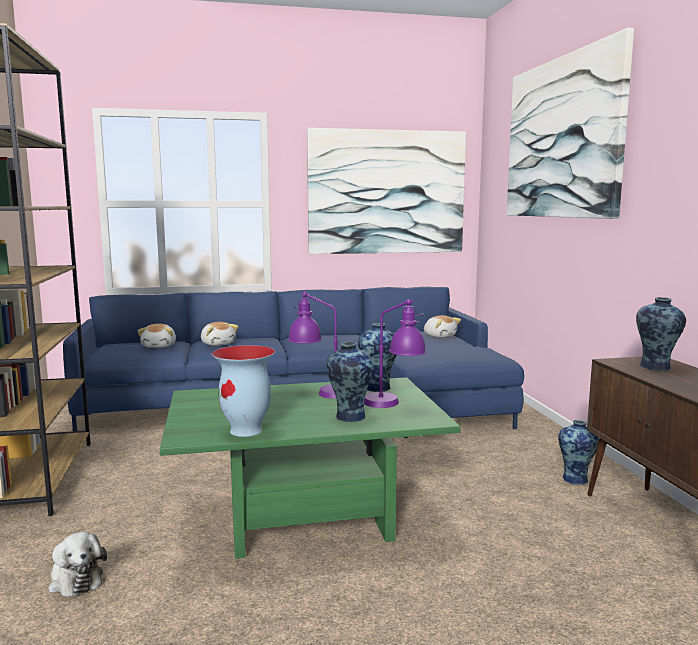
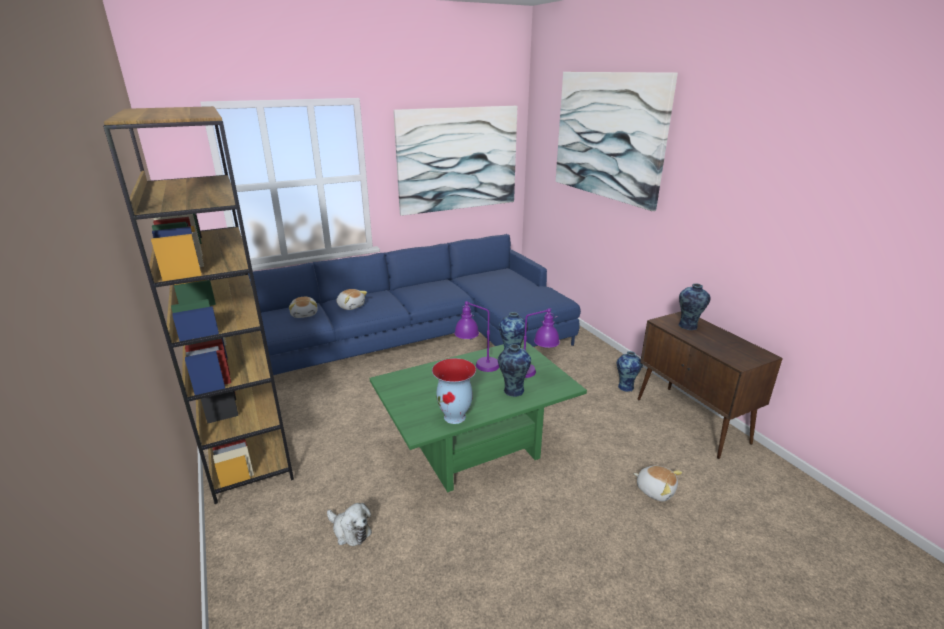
camera: 15 degrees left, 15 degrees up
plush toy [424,315,461,338] -> plush toy moved to [633,466,682,501]

